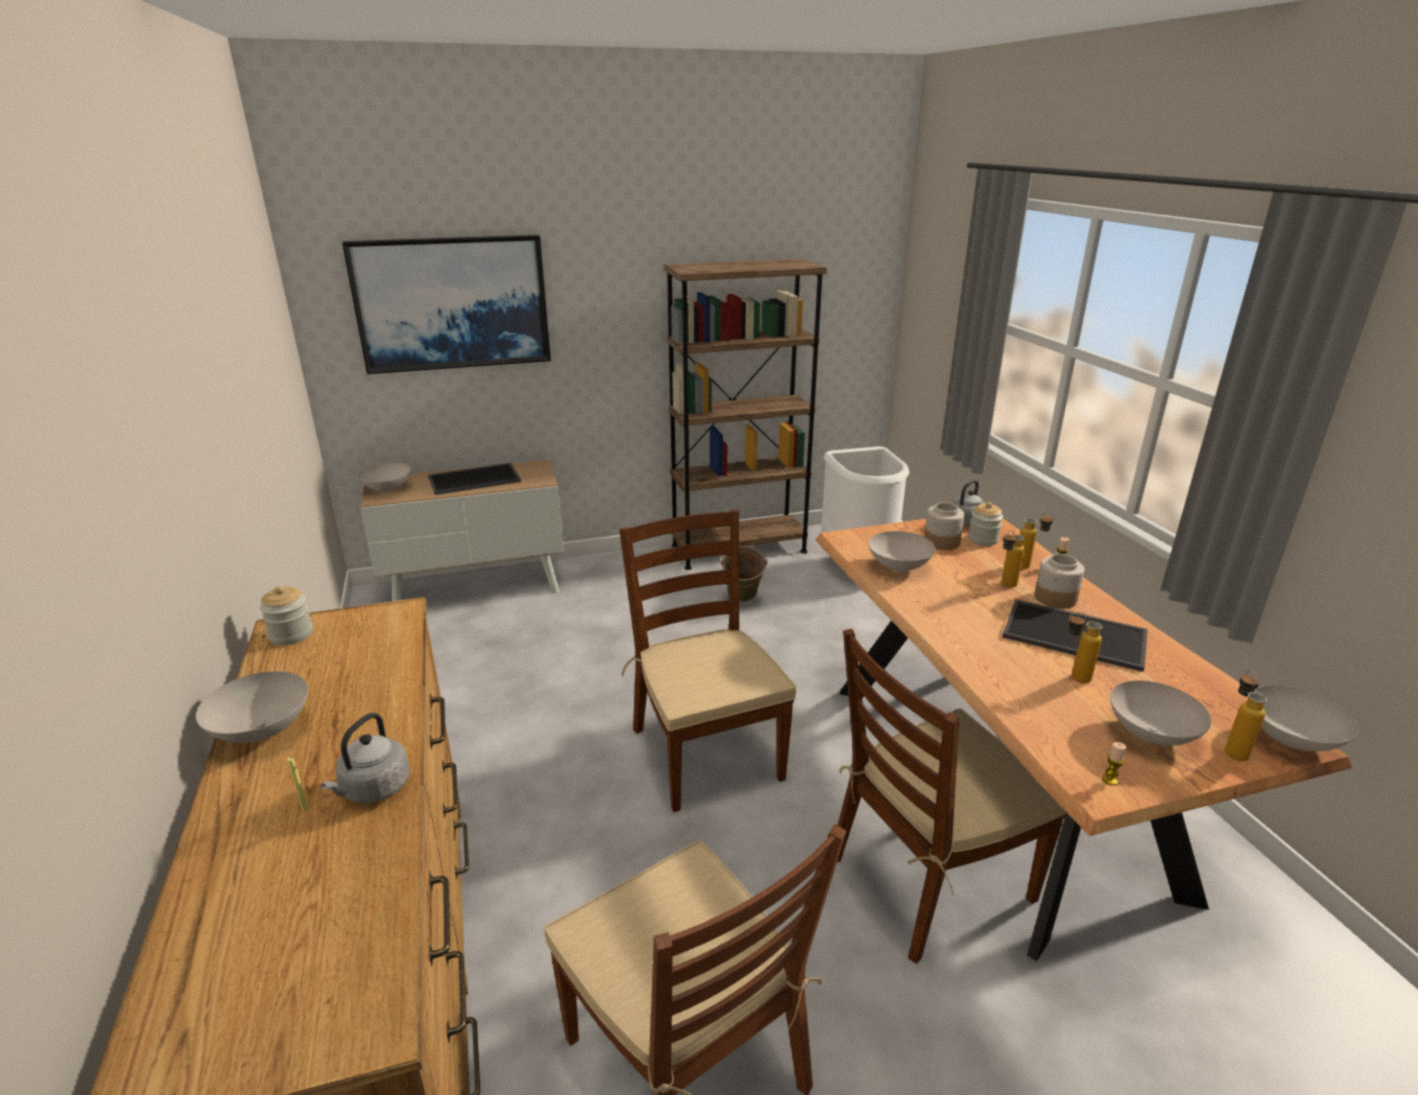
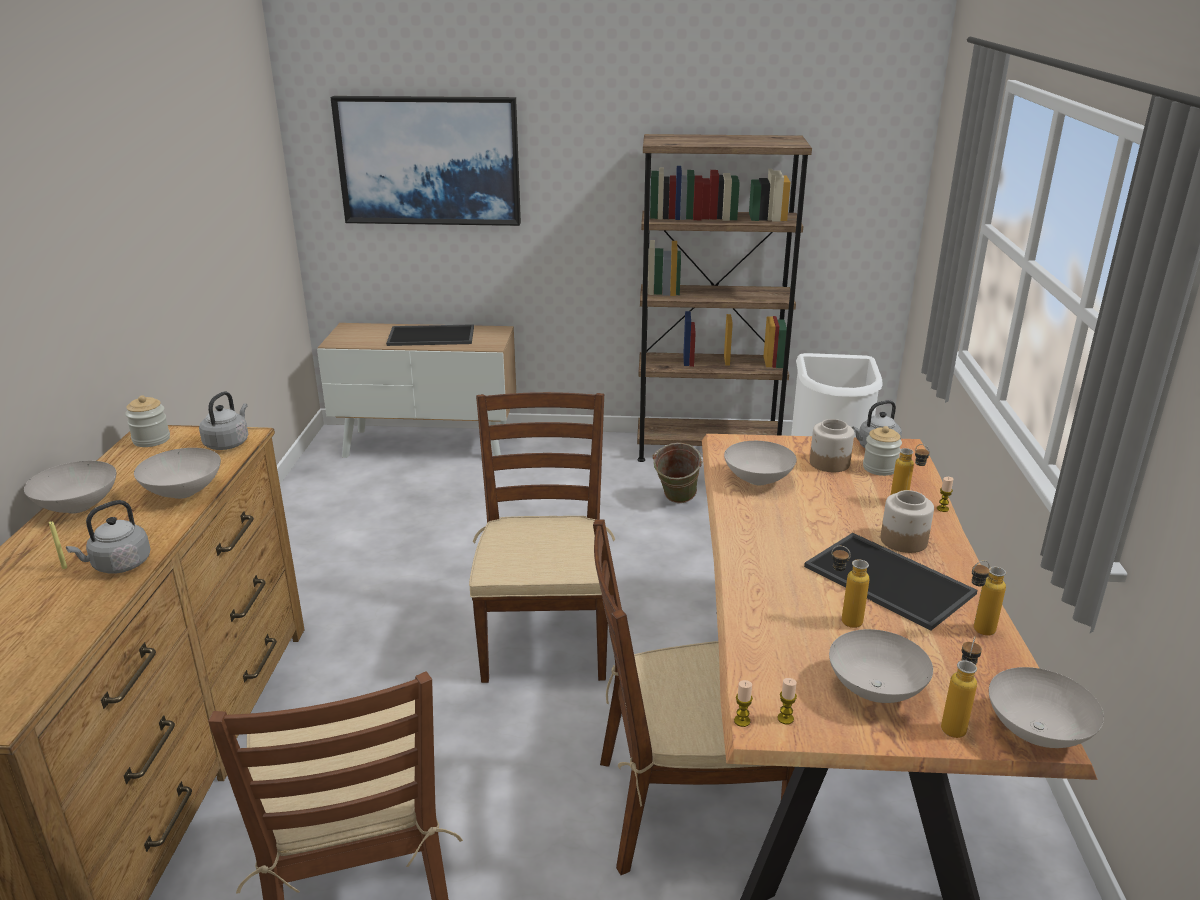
camera: 20 degrees right, 0 degrees up
white bowl [358,463,411,493] -> white bowl moved to [134,448,221,499]
bottle [1001,530,1025,587] -> bottle moved to [972,560,1006,636]
none -> grey kettle [199,391,248,450]
none -> candle [734,680,753,727]

